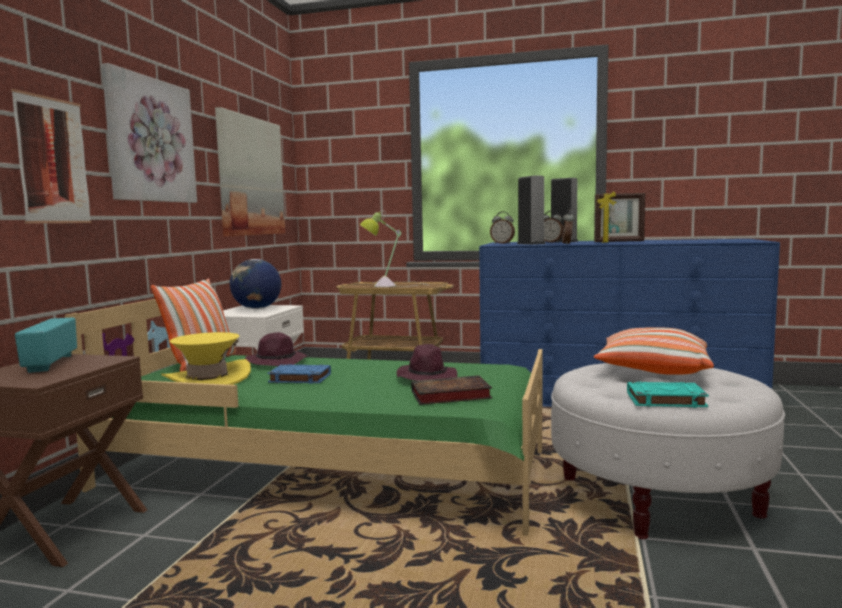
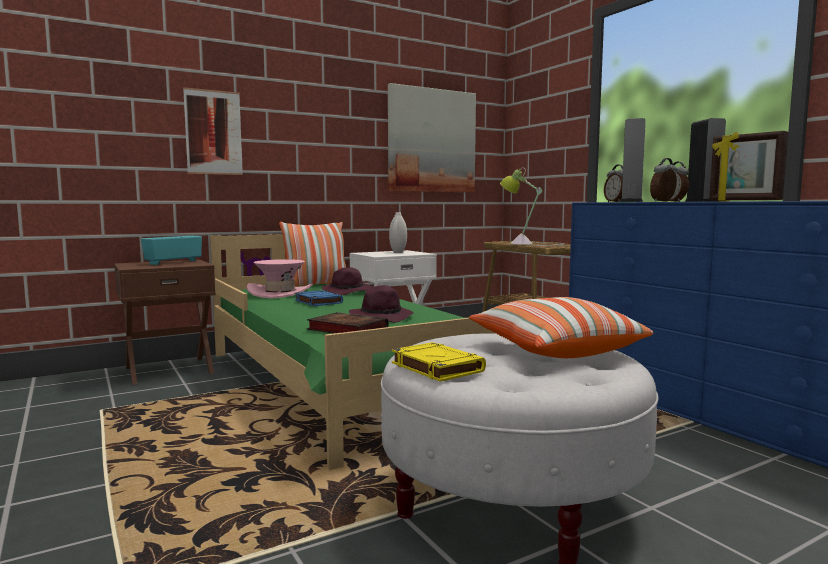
camera: 45 degrees right, 0 degrees up
picture [102,63,197,203] -> none
yellow hat [161,332,251,385] -> pink hat [247,259,313,298]
globe [230,259,281,309] -> white vase [389,213,407,253]
turquoise book [627,381,709,408] -> yellow book [392,342,486,382]

